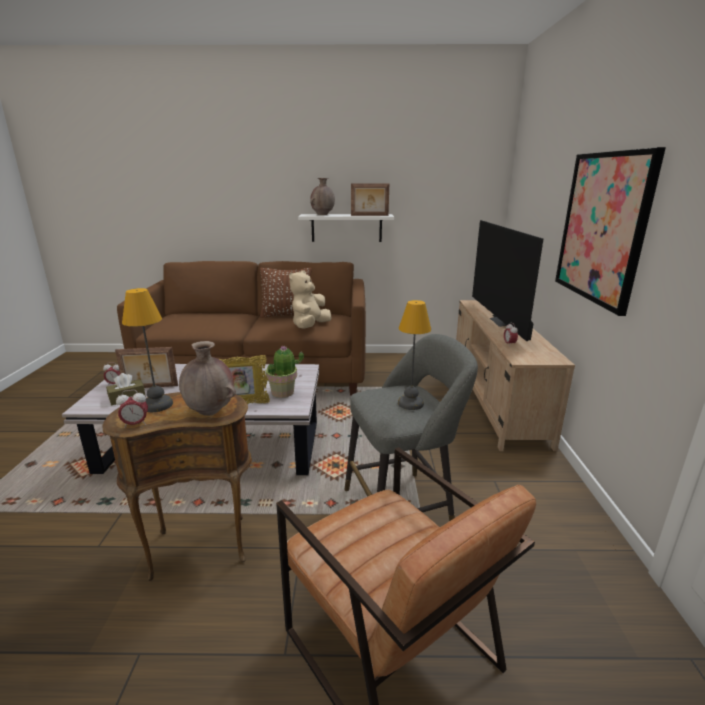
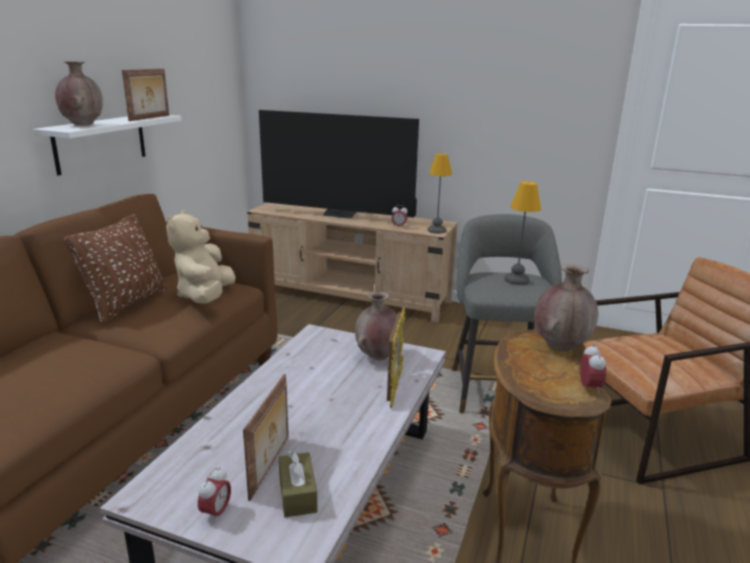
camera: 70 degrees left, 0 degrees up
table lamp [122,288,173,412] -> table lamp moved to [428,154,452,234]
potted plant [266,346,304,398] -> brown vase [355,292,403,360]
beige plush toy [289,270,331,329] -> beige plush toy turned 45 degrees clockwise [166,210,236,303]
picture [555,147,666,316] -> none

